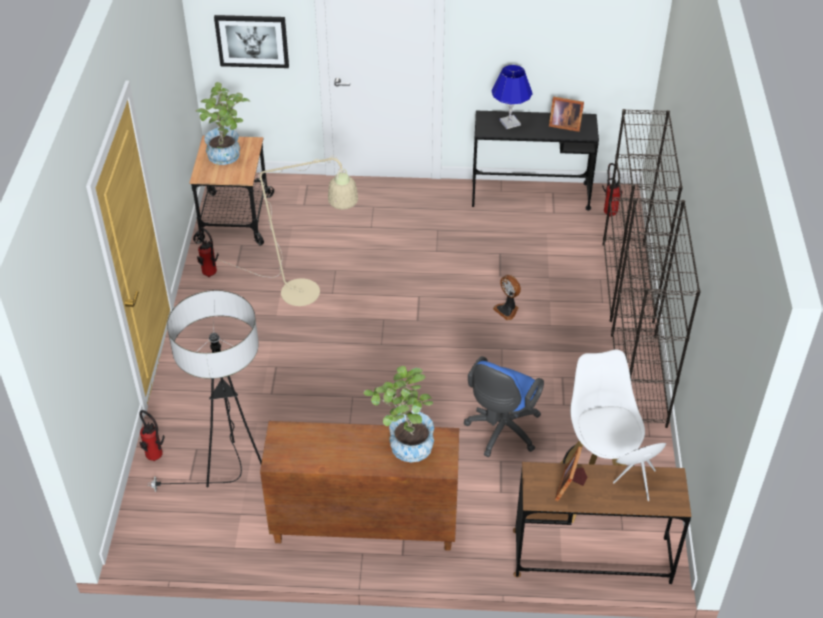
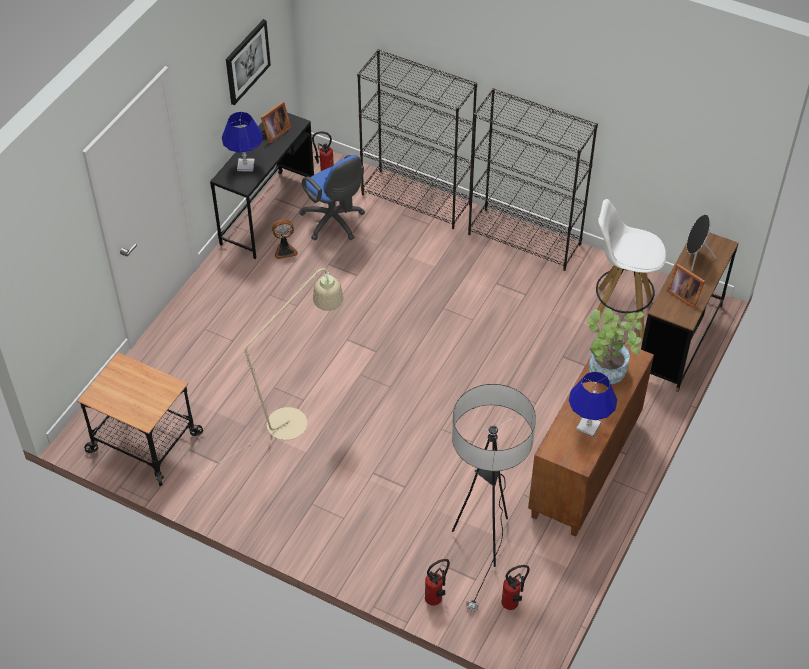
camera: 65 degrees left, 5 degrees up
potted plant [196,82,251,165] -> none
fire extinguisher [197,227,219,277] -> fire extinguisher moved to [501,565,530,610]
picture [214,15,289,68] -> picture moved to [226,19,271,105]
blue office chair [464,356,544,457] -> blue office chair moved to [299,155,365,240]
fan [493,275,521,320] -> fan moved to [272,219,298,259]
none -> blue table lamp [569,371,617,437]

